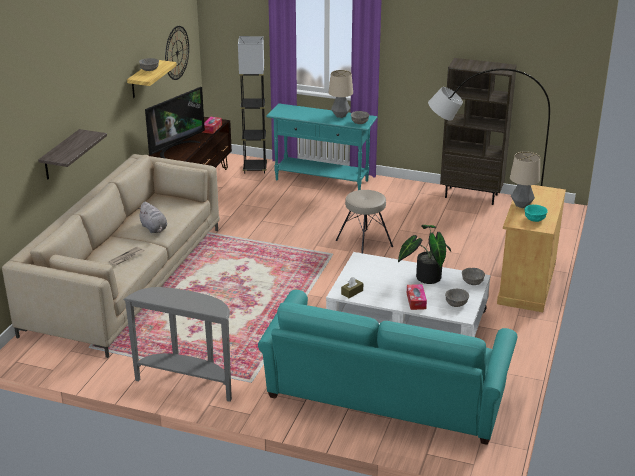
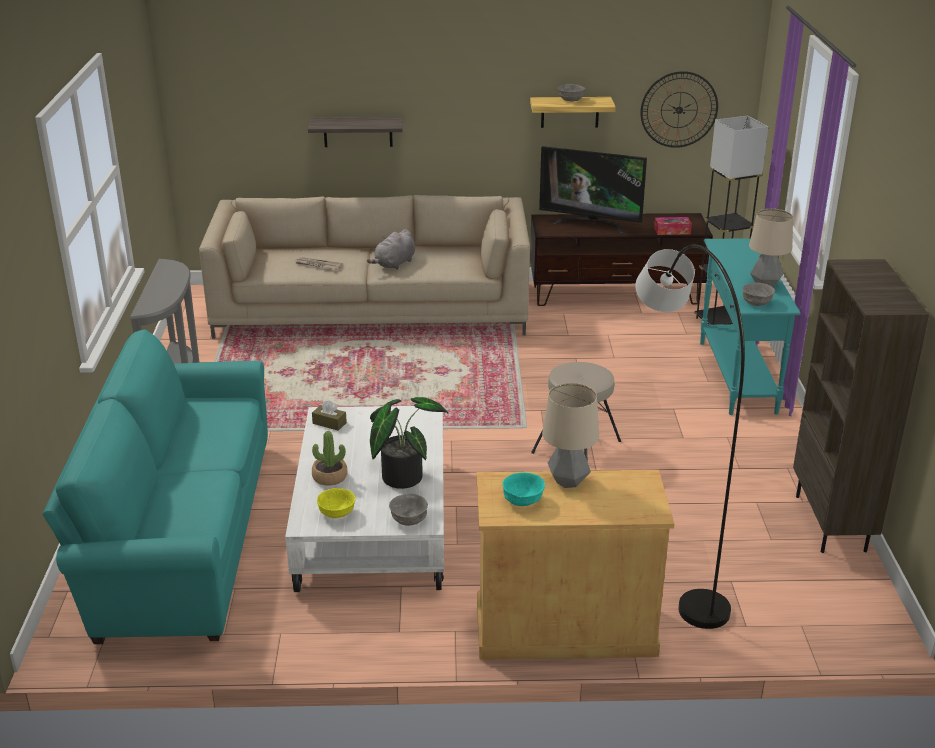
camera: 70 degrees right, 0 degrees up
tissue box [407,284,427,310] -> potted plant [312,431,347,485]
grey bowl [445,289,469,307] -> yellow bowl [317,488,356,518]

